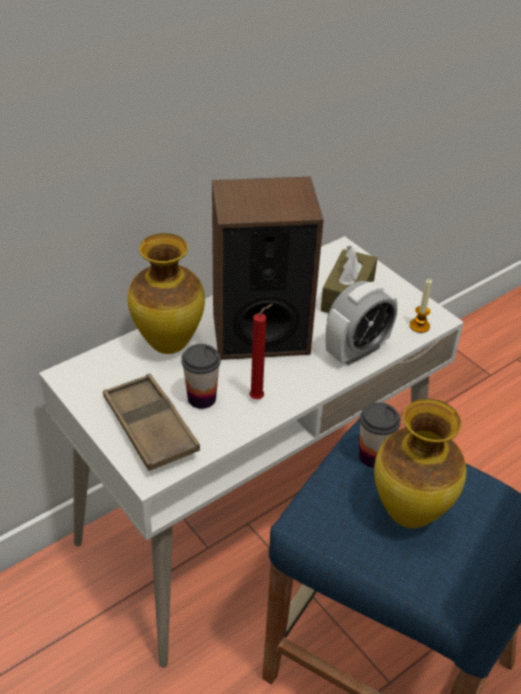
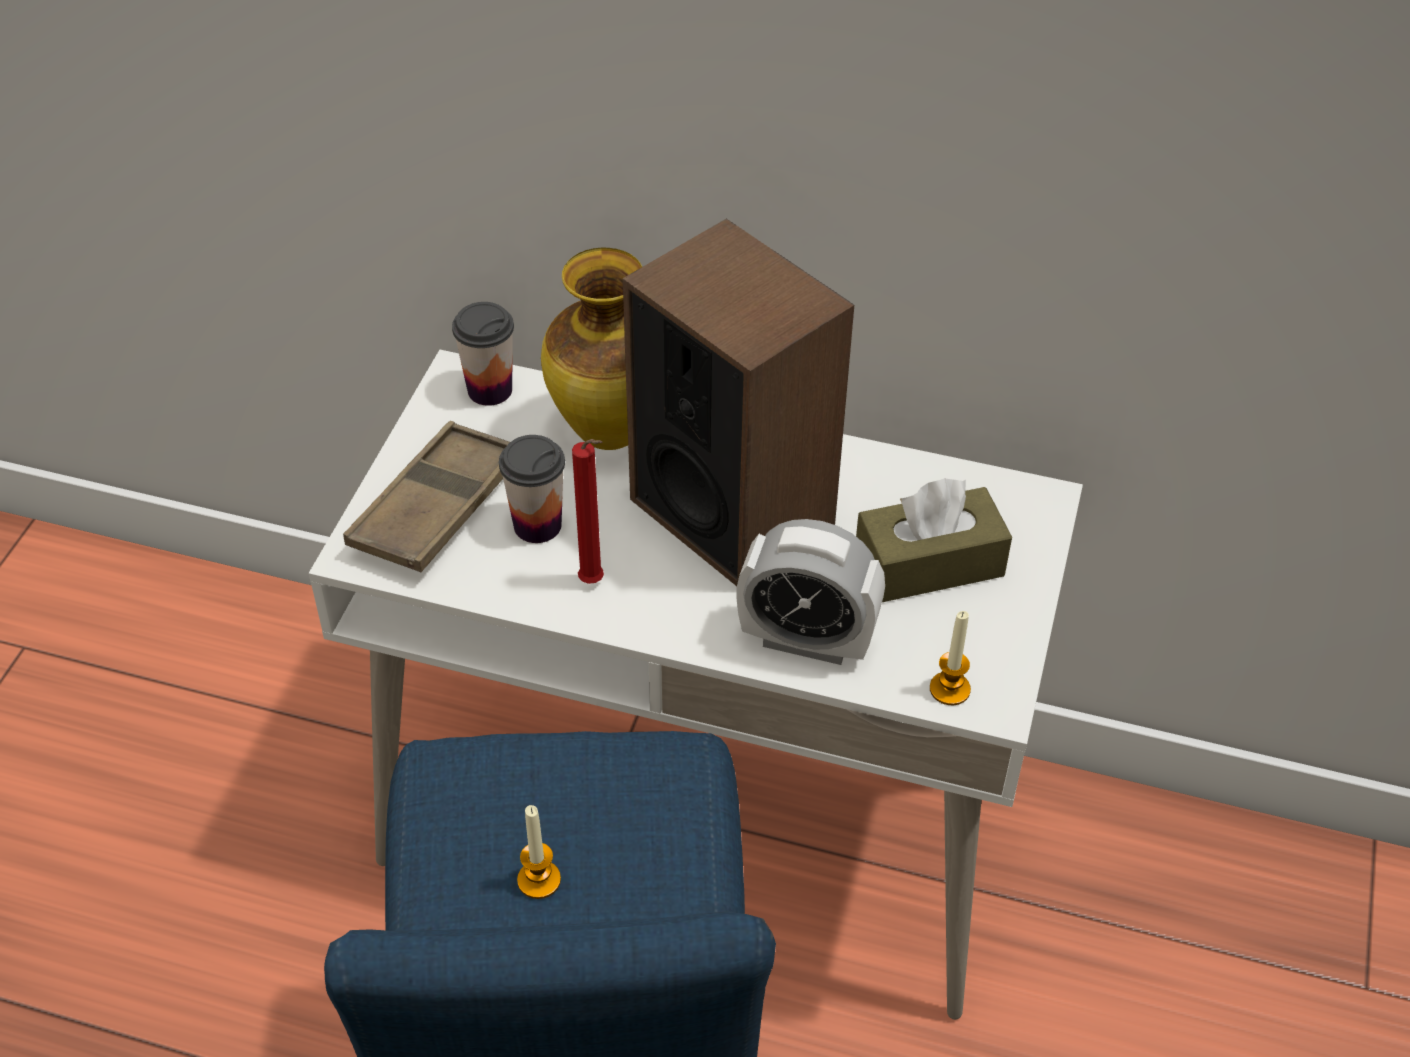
camera: 55 degrees right, 5 degrees up
cup [359,402,401,468] -> cup moved to [452,302,514,406]
vase [374,399,466,528] -> candle [517,805,561,899]

